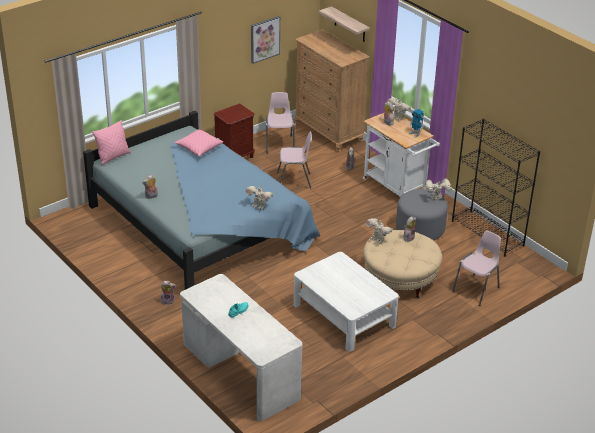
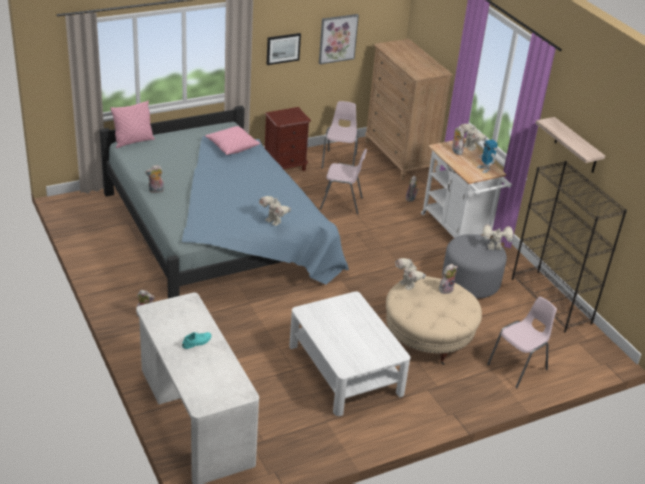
camera: 10 degrees right, 0 degrees up
shelf [319,6,370,42] -> shelf moved to [535,117,605,173]
none -> picture [267,33,301,65]

